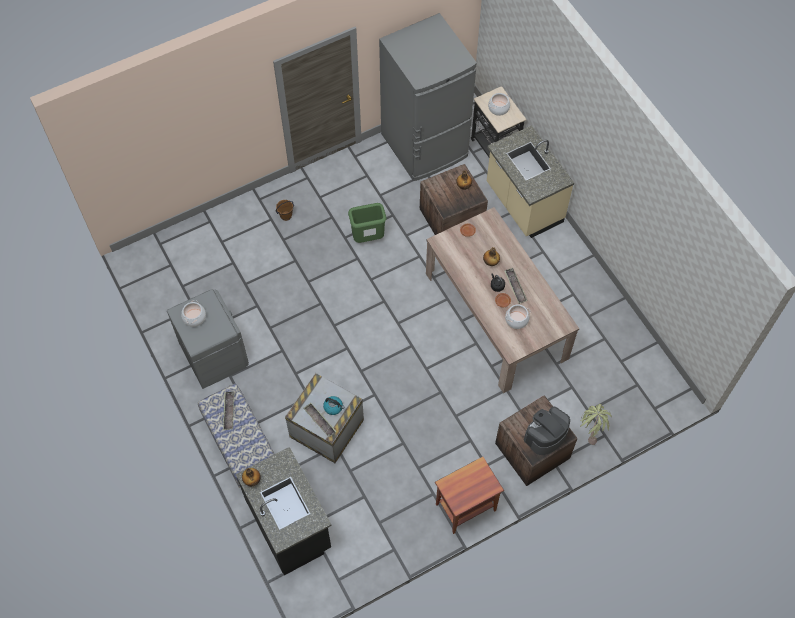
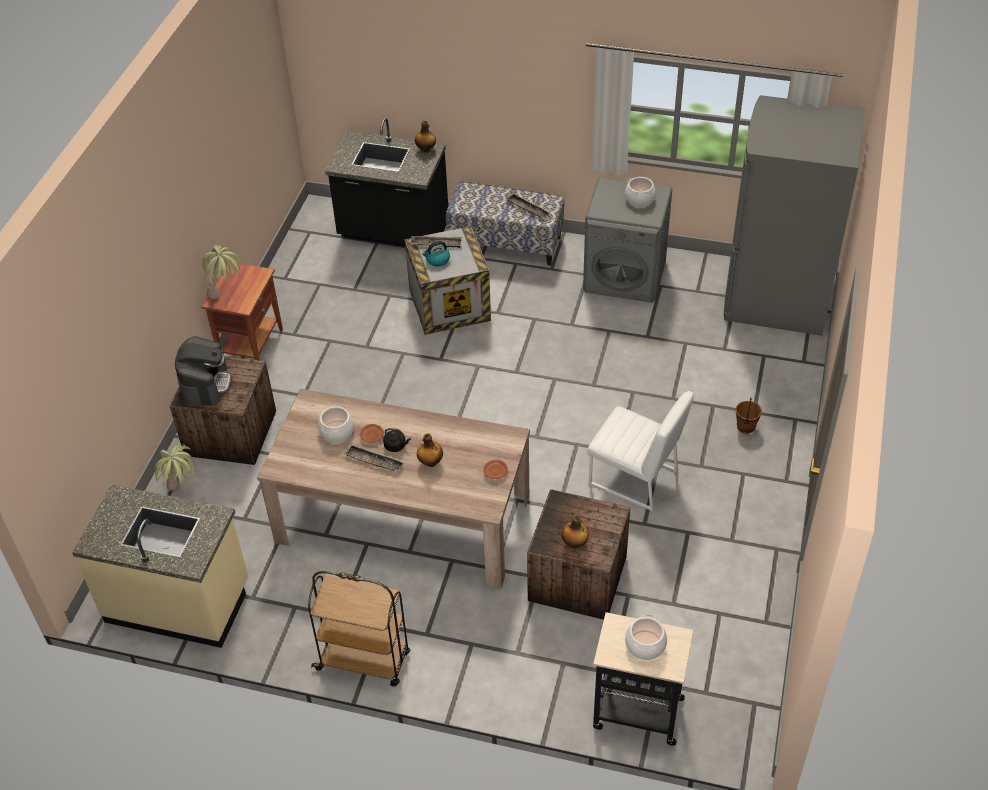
camera: 135 degrees right, 15 degrees down
green trash can [348,203,386,243] -> white chair [588,391,694,511]
grey fridge [379,13,477,181] -> grey fridge moved to [724,95,866,336]
beige counter [487,125,574,238] -> beige counter moved to [72,485,248,648]
none -> potted plant [202,245,240,299]
none -> brown cart [308,571,410,687]

